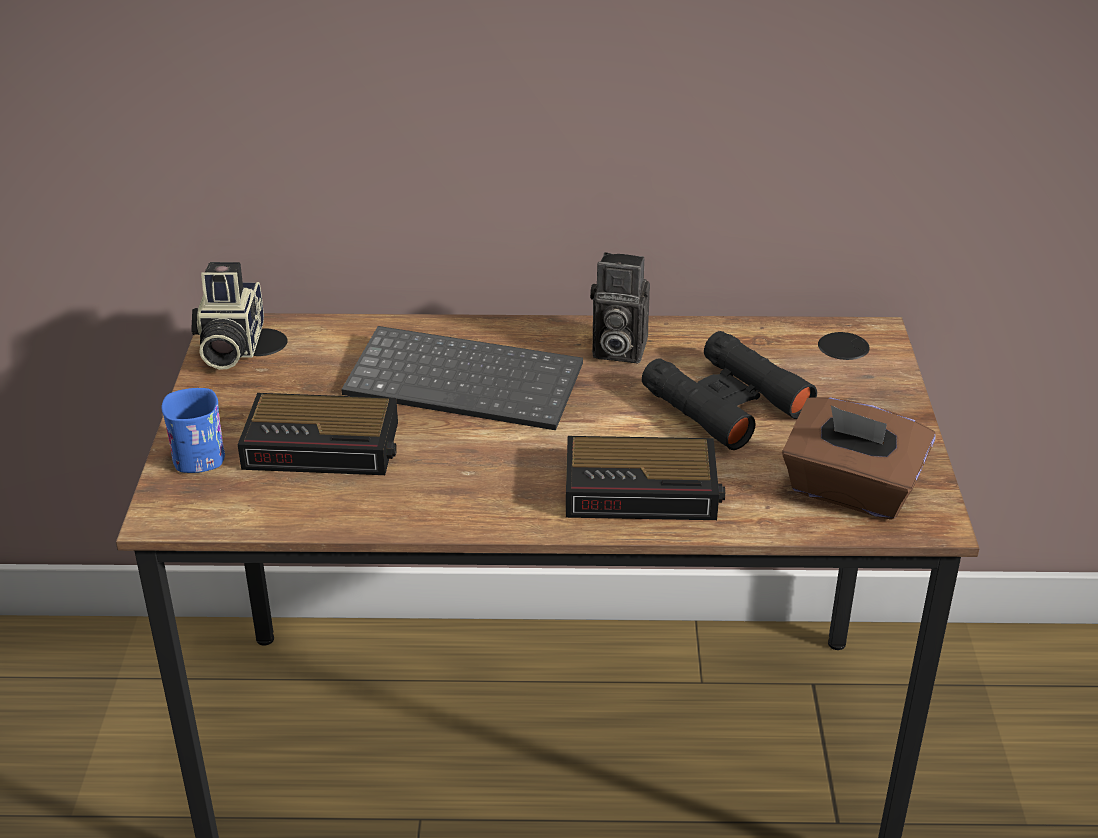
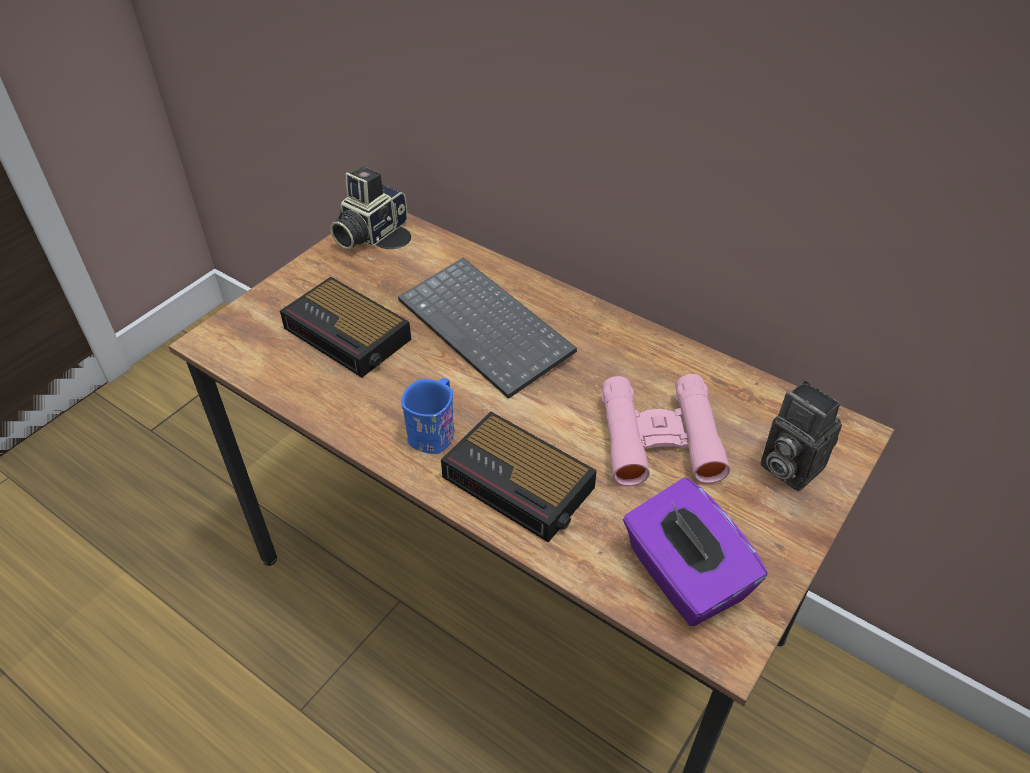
camera: 35 degrees right, 10 degrees up
blue mug [162,388,225,473] -> blue mug moved to [401,378,455,454]
camera [590,252,650,363] -> camera moved to [760,381,842,491]
black binoculars [642,331,817,450] -> pink binoculars [602,374,730,486]
brown tissue box [782,397,936,520] -> purple tissue box [623,478,767,626]

